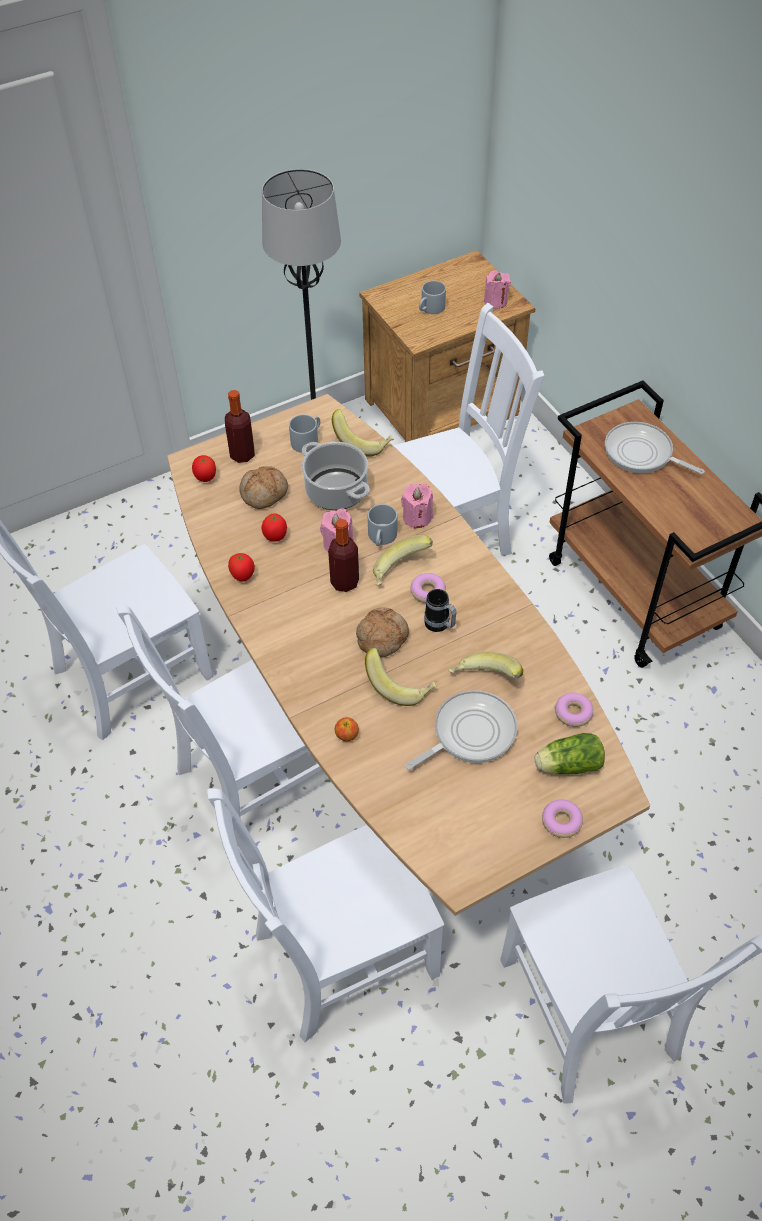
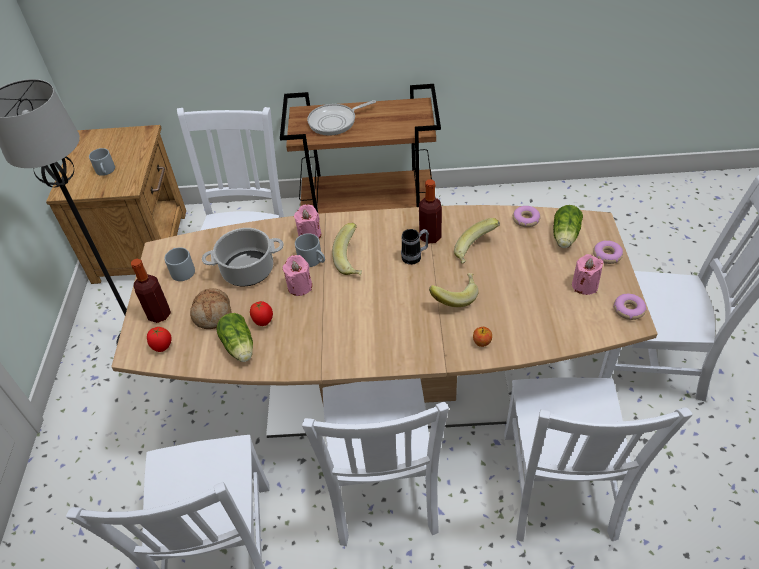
camera: 60 degrees left, 5 degrees down
tomato [228,553,255,582] -> none
bottle [328,519,359,592] -> bottle moved to [419,179,442,244]
banana [332,409,394,457] -> none
bread [356,607,409,658] -> none
frying pan [405,690,517,770] -> none
donut [410,573,446,603] -> donut moved to [614,294,647,320]
pink candle [484,270,511,309] -> pink candle moved to [572,254,604,295]
none -> lettuce [216,313,253,362]

